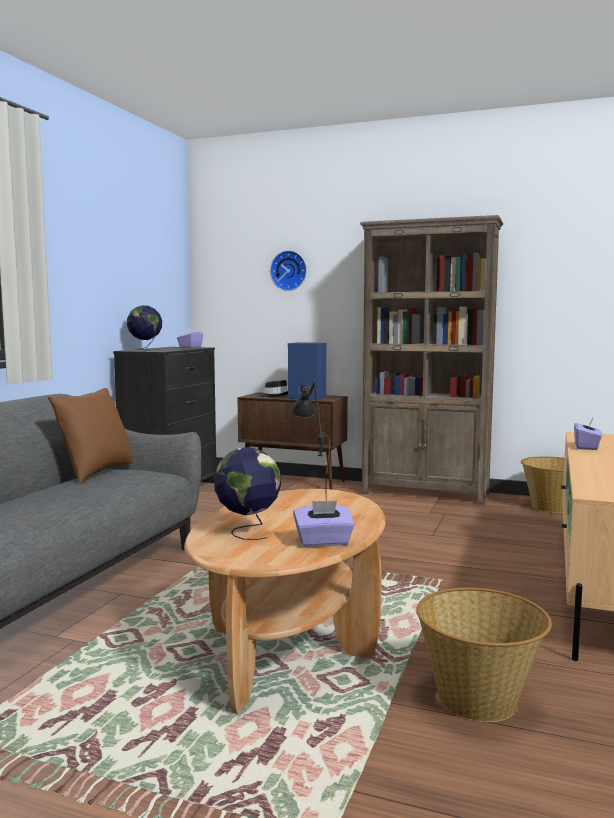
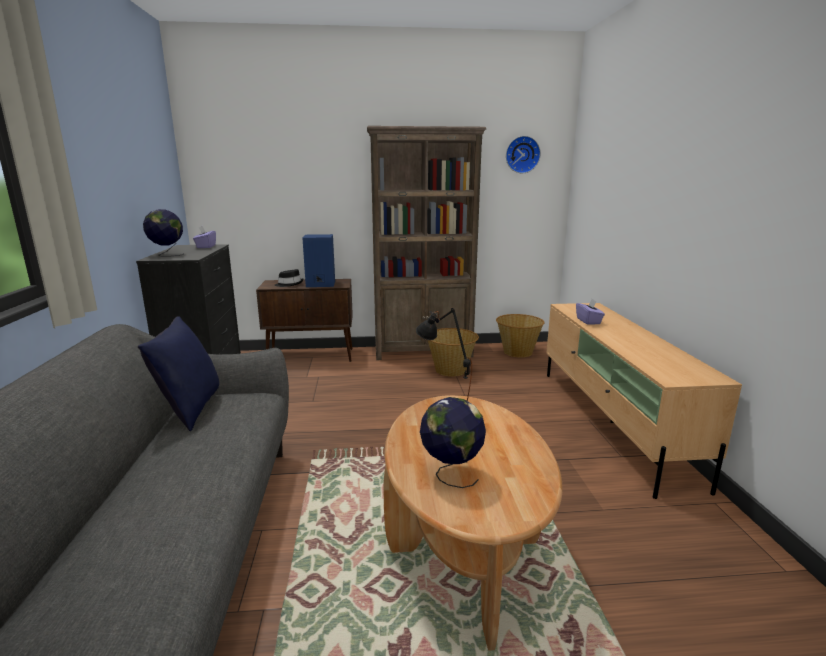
camera: 25 degrees left, 10 degrees up
brown pillow [48,388,133,484] -> blue pillow [138,316,219,431]
wall clock [270,250,307,291] -> wall clock moved to [506,136,541,173]
purple tissue box [293,501,355,547] -> none
basket [416,588,552,722] -> basket moved to [428,328,479,377]

